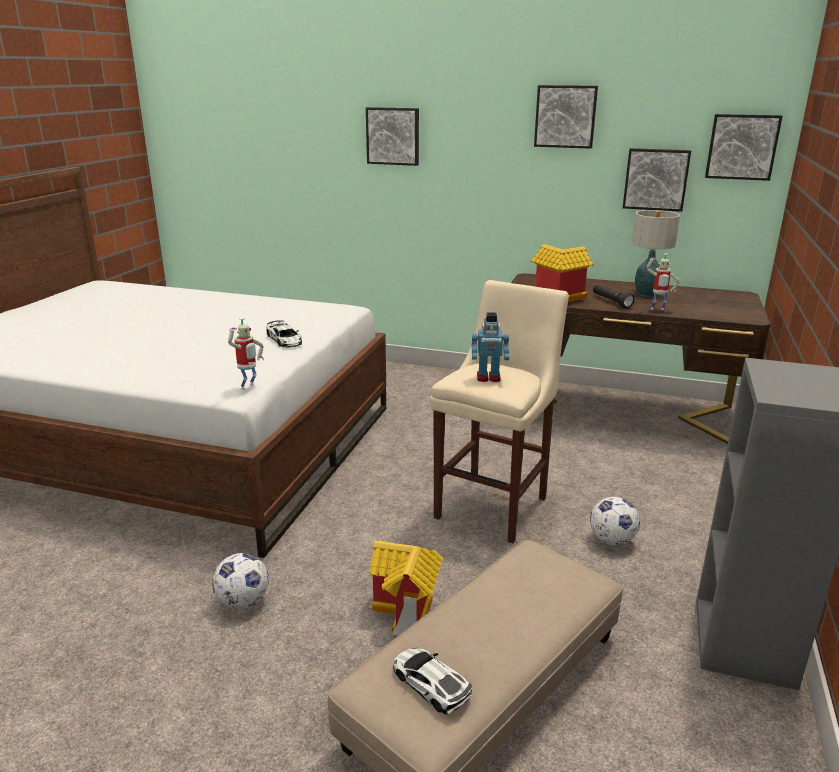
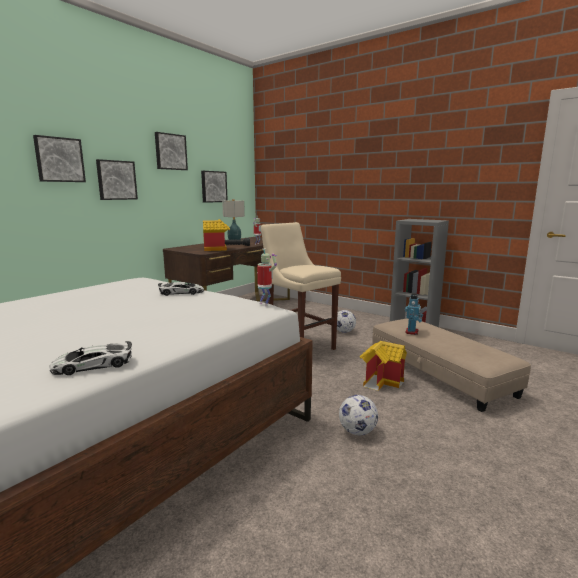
camera: 70 degrees left, 10 degrees down
toy car [393,648,472,714] -> toy car moved to [49,341,132,375]
toy robot [472,313,509,382] -> toy robot moved to [405,294,423,335]
picture [705,114,783,181] -> picture moved to [96,159,138,200]

